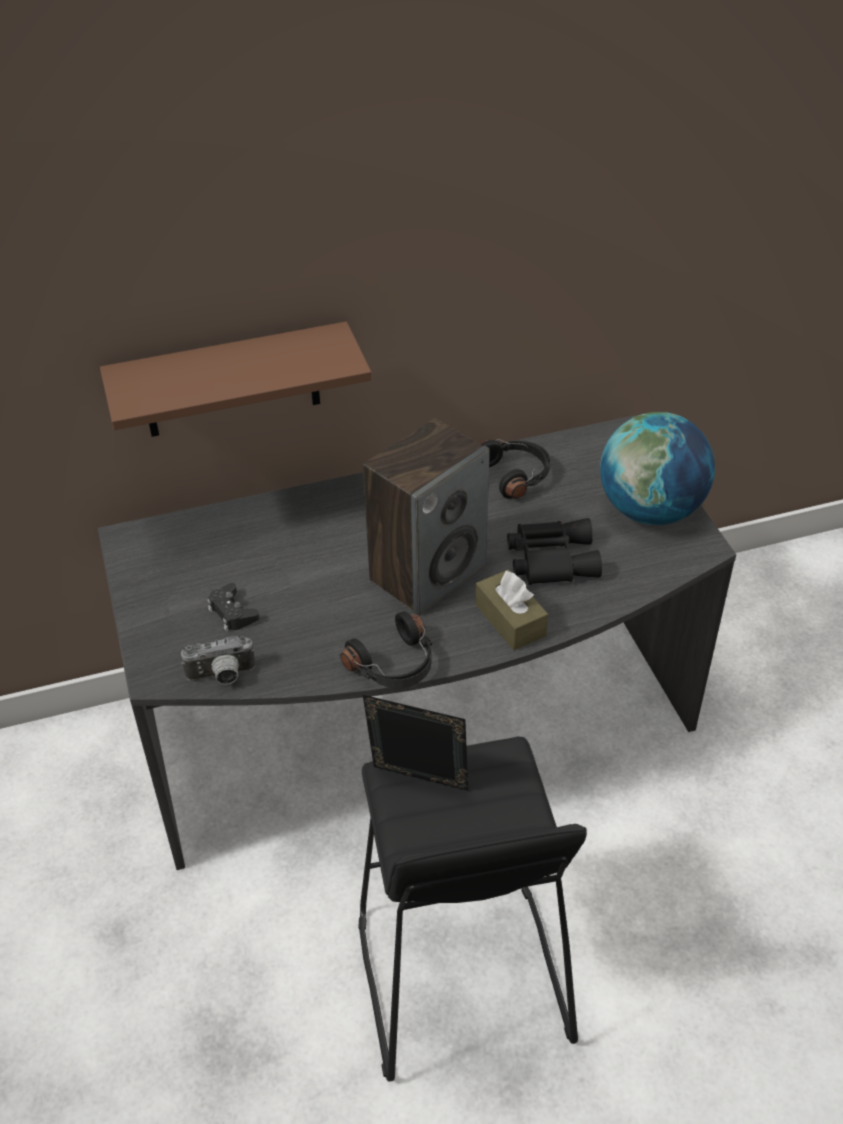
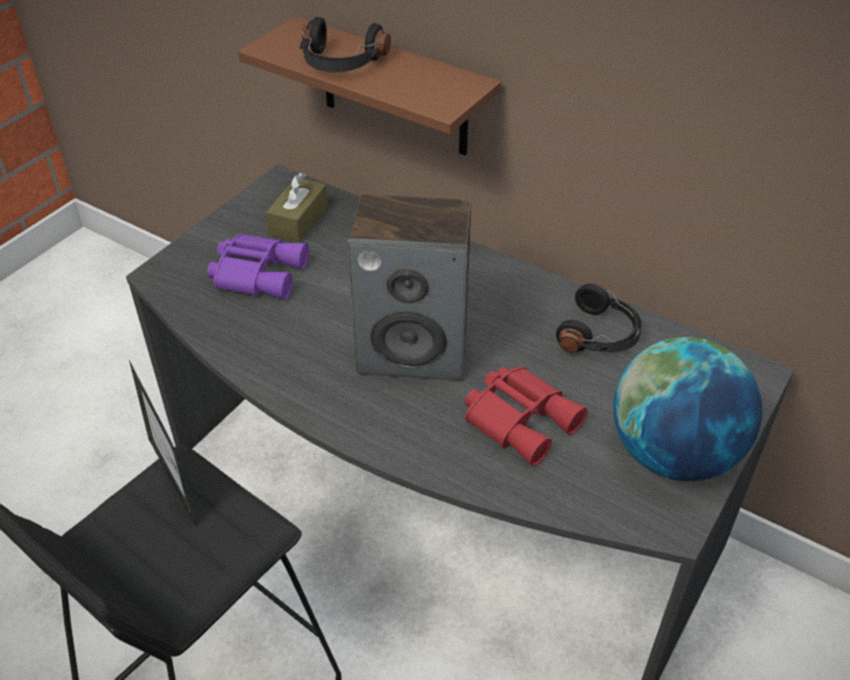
camera: 50 degrees right, 0 degrees up
camera [181,636,255,685] -> none
black game controller [207,583,259,631] -> purple binoculars [207,233,309,300]
black headphones [340,611,432,688] -> black headphones moved to [300,17,391,72]
brown tissue box [475,570,548,650] -> brown tissue box moved to [266,172,328,243]
black binoculars [507,518,602,585] -> red binoculars [465,366,588,466]

